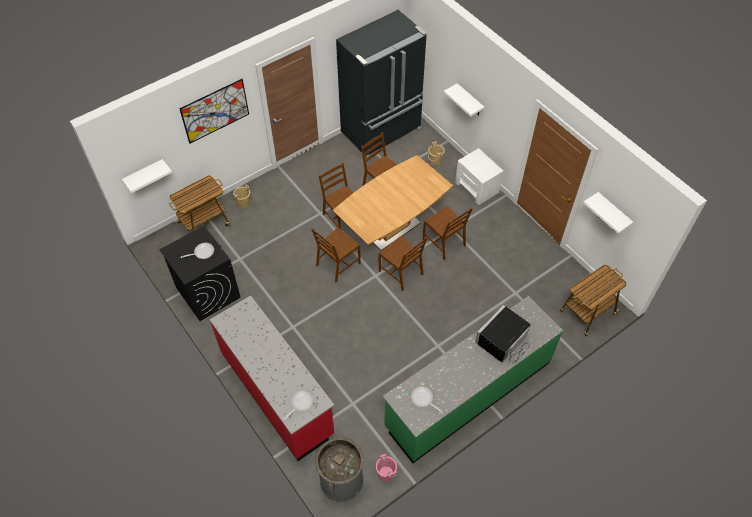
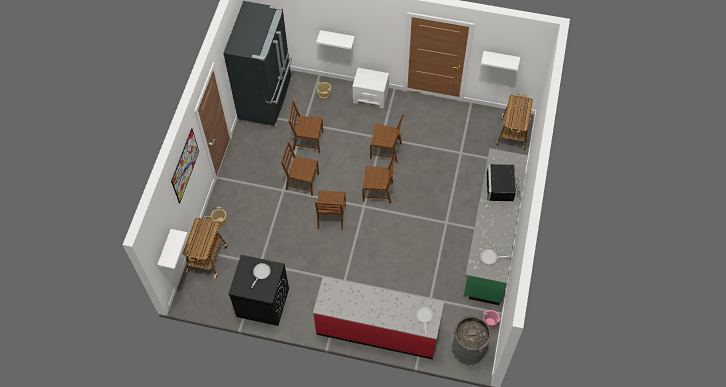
camera: 40 degrees left, 5 degrees up
brown dining table [333,155,453,251] -> none

